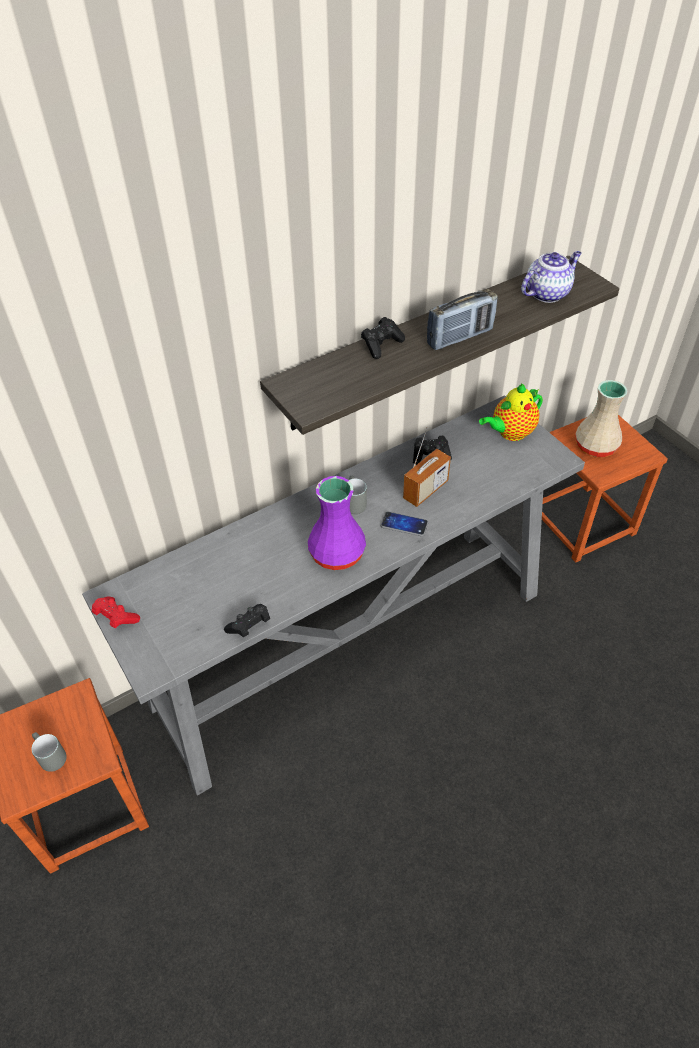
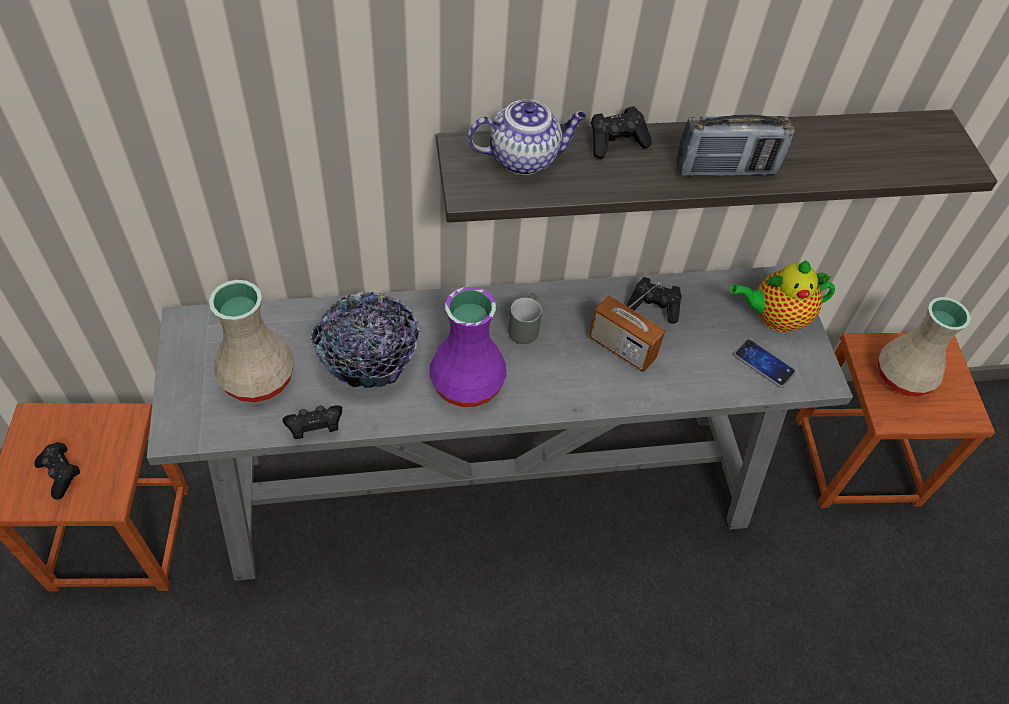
camera: 20 degrees right, 5 degrees up
grey mug [32,732,67,772] -> black game controller [34,442,80,500]
red game controller [92,597,140,628] -> none
phone [380,511,428,537] -> phone moved to [734,339,796,388]
radio [403,427,451,507] -> radio turned 60 degrees clockwise [589,282,666,372]
teapot [521,251,582,303] -> teapot moved to [468,99,586,175]
none -> beige vase [209,280,294,402]
none -> bowl [310,292,420,388]

